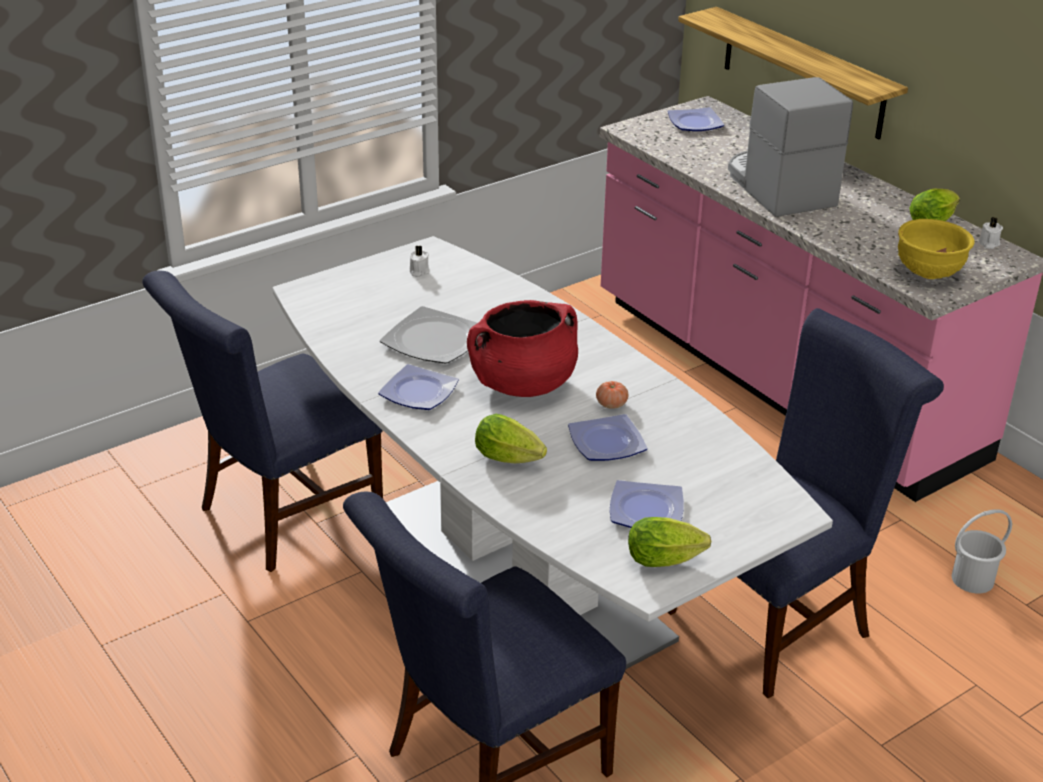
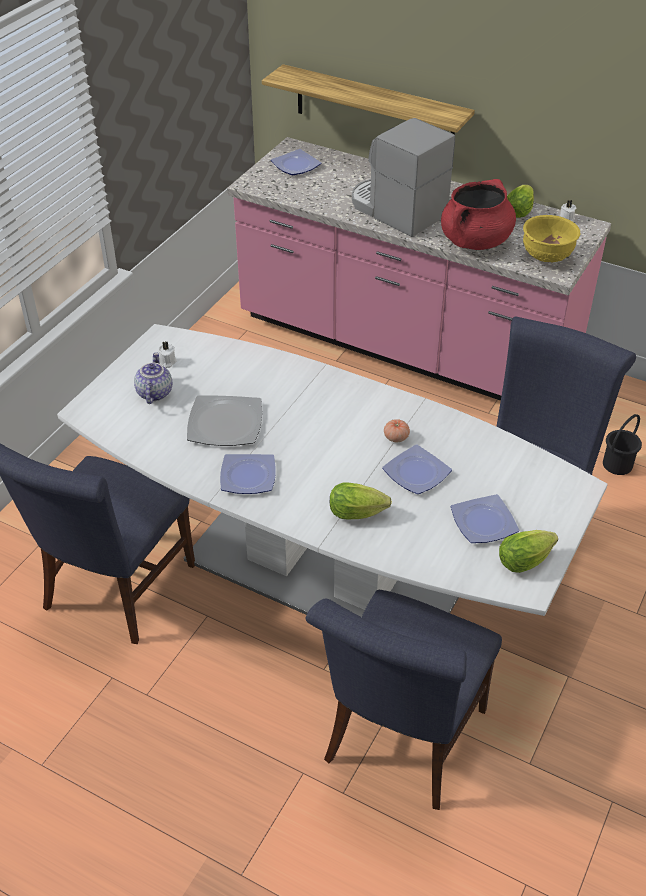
camera: 25 degrees left, 10 degrees up
red cooking pot [467,300,578,397] -> red cooking pot moved to [441,179,516,250]
white bucket [952,509,1012,593] -> black bucket [603,414,642,475]
none -> teapot [134,352,172,404]

